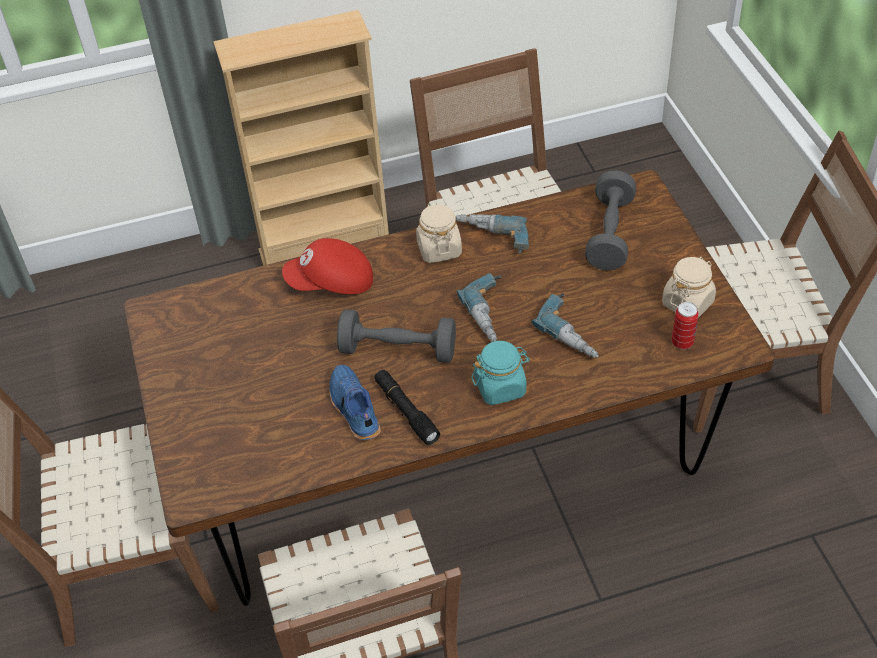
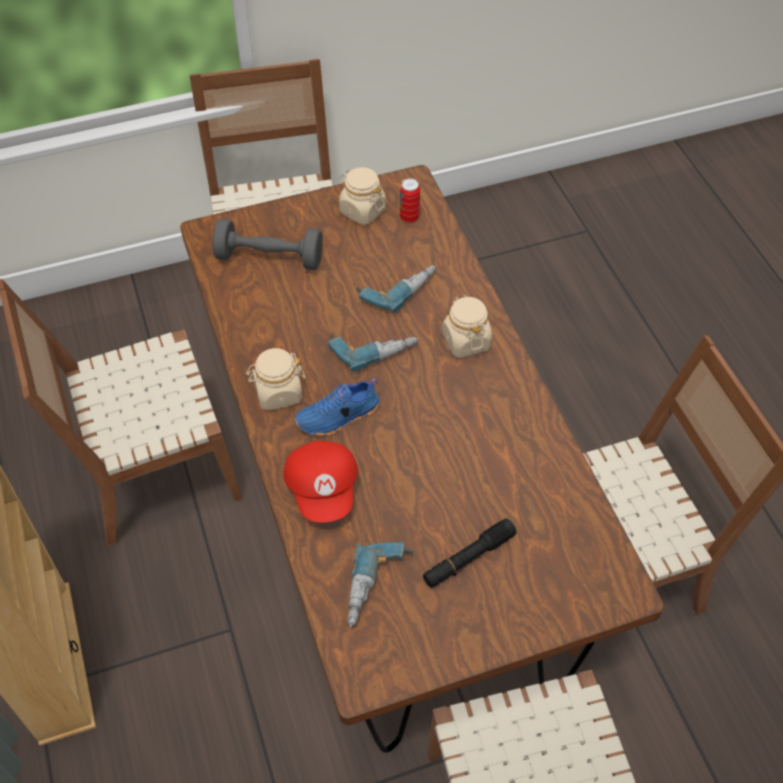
camera: 95 degrees left, 5 degrees up
blue shoe [329,365,381,440] -> blue shoe moved to [294,378,380,436]
grey dumbbell [337,309,456,363] -> none
black flashlight [375,370,440,445] -> black flashlight moved to [423,518,516,588]
power drill [456,214,529,254] -> power drill moved to [348,542,414,628]
turquoise jar [471,341,530,405] -> beige jar [442,295,492,358]

